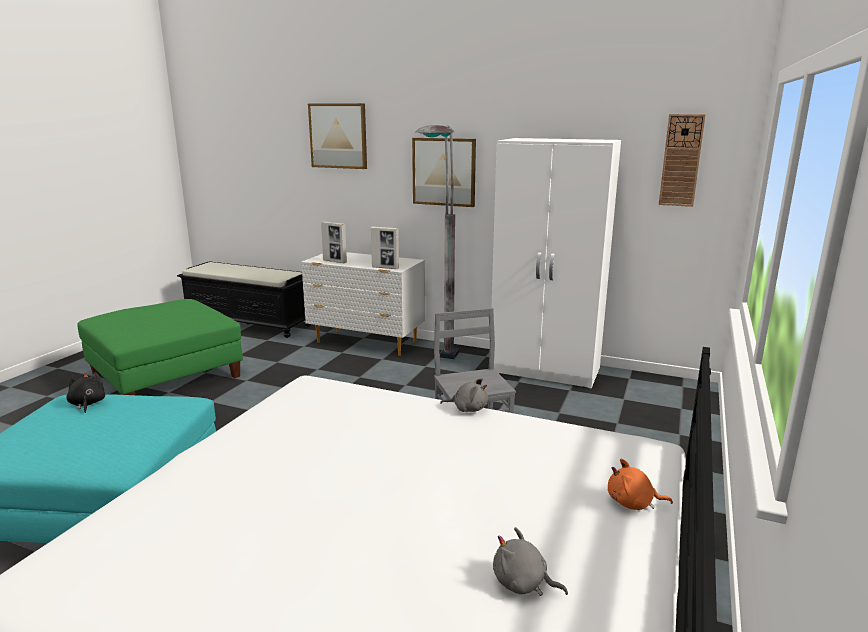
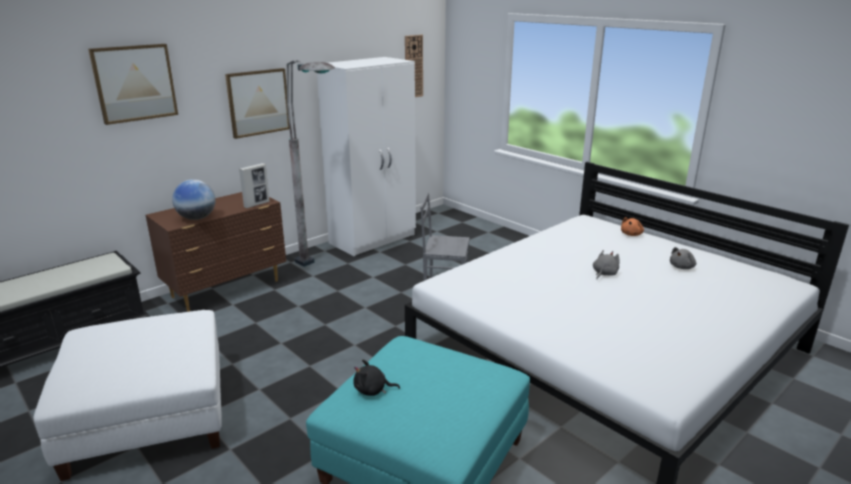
camera: 65 degrees left, 5 degrees up
green ottoman [77,299,243,395] -> white ottoman [33,310,222,481]
white dresser [301,252,425,356] -> brown dresser [146,192,286,312]
picture frame [321,221,347,263] -> globe [172,179,216,220]
grey plush toy [440,378,488,412] -> grey plush toy moved to [593,250,620,279]

